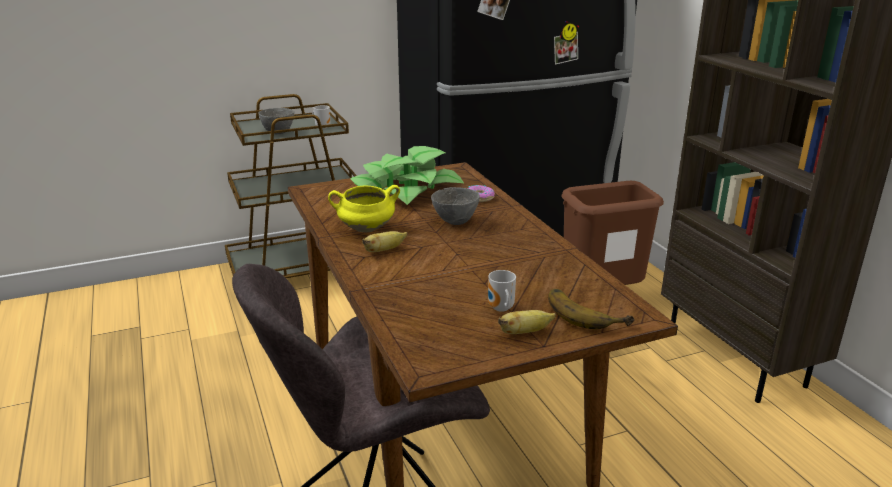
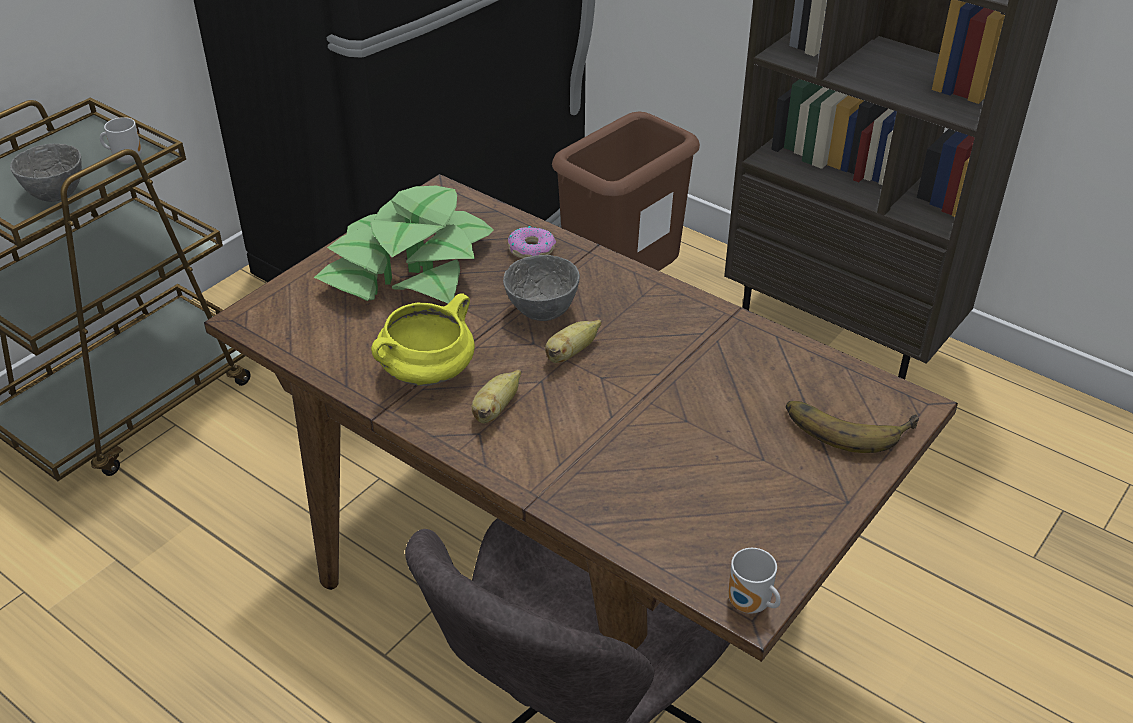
camera: 30 degrees left, 15 degrees up
mug [488,270,516,312] -> mug moved to [728,548,781,614]
banana [498,310,556,334] -> banana moved to [545,319,601,363]

